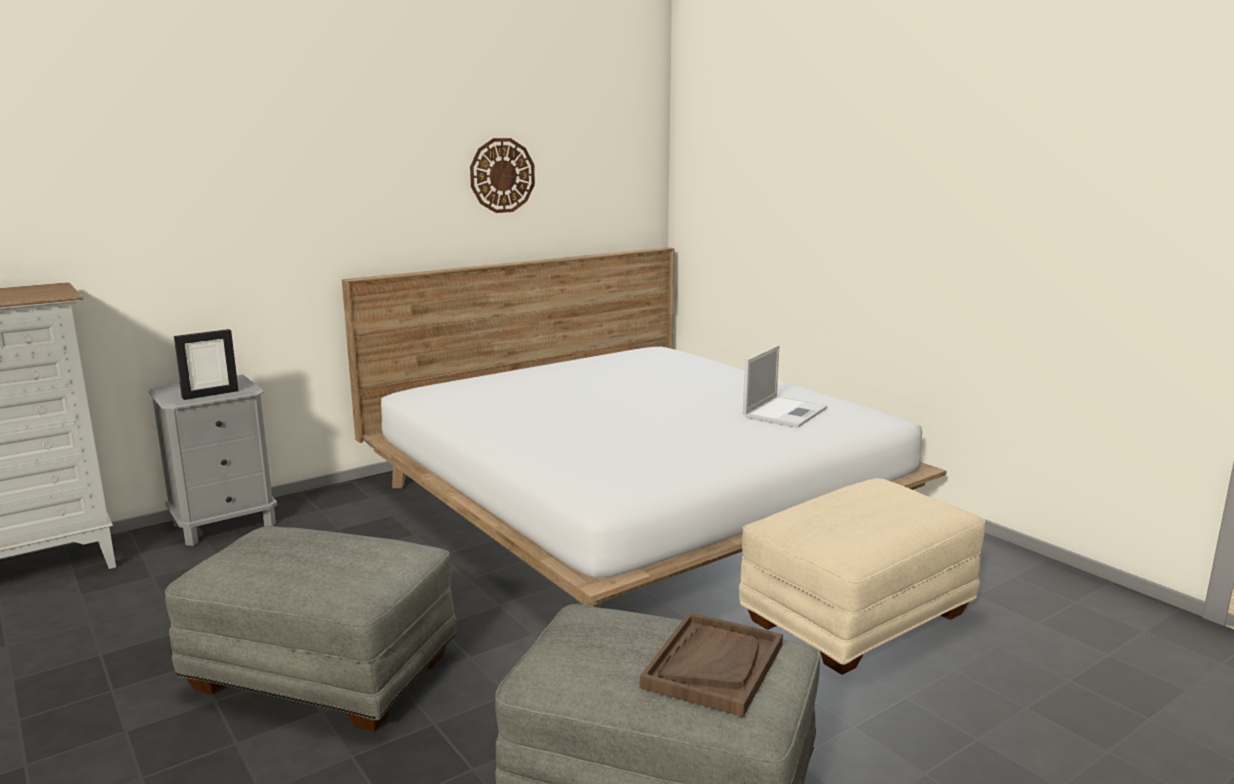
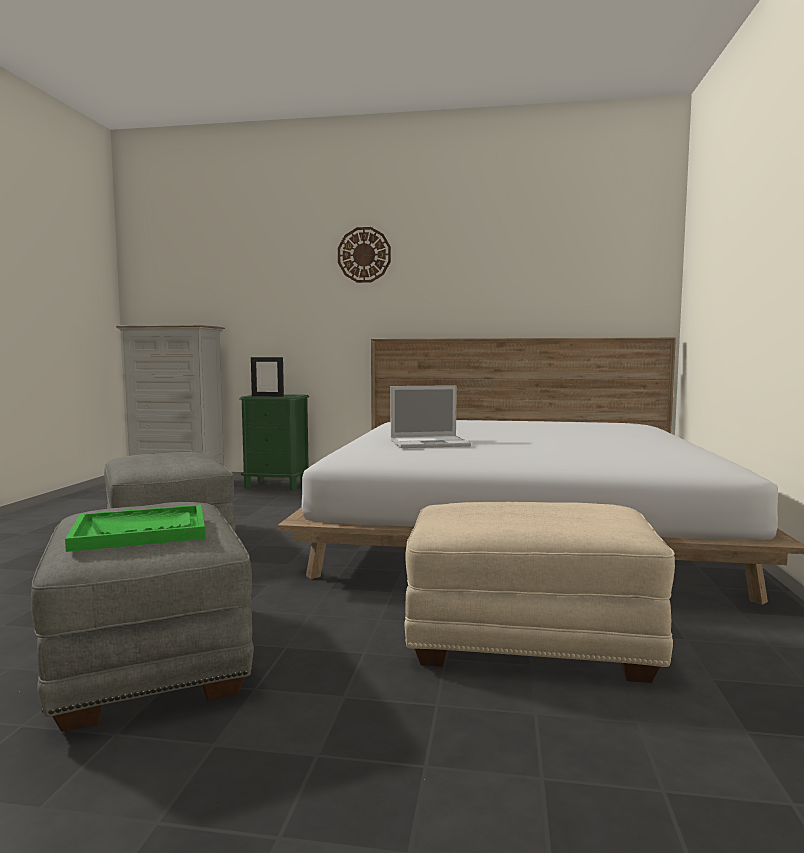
camera: 45 degrees right, 10 degrees down
grey nightstand [148,375,277,546] -> green nightstand [239,394,309,490]
wall clock [470,138,535,213] -> wall clock moved to [338,227,391,283]
brown tray [640,612,783,717] -> green tray [65,505,205,552]
laptop [743,345,827,428] -> laptop moved to [390,385,471,448]

